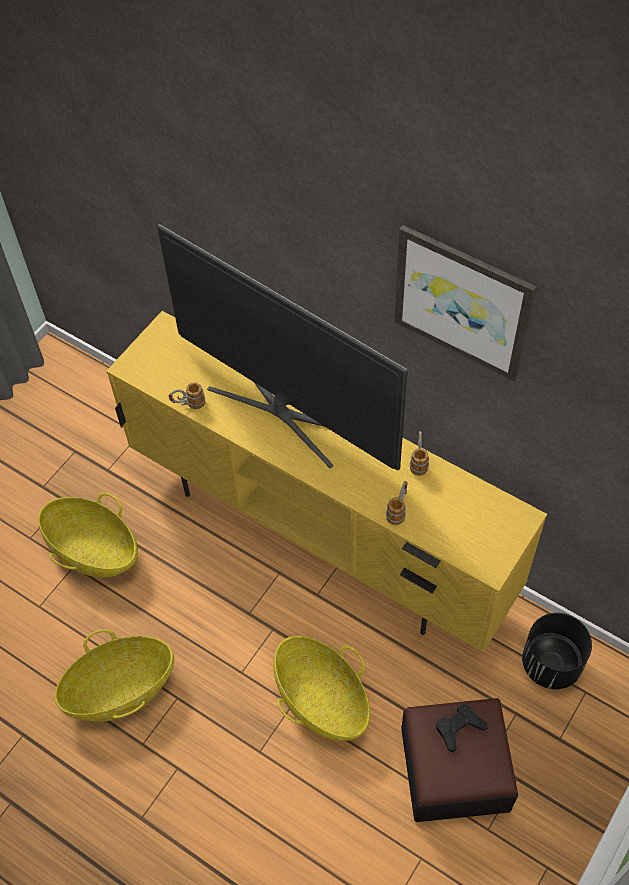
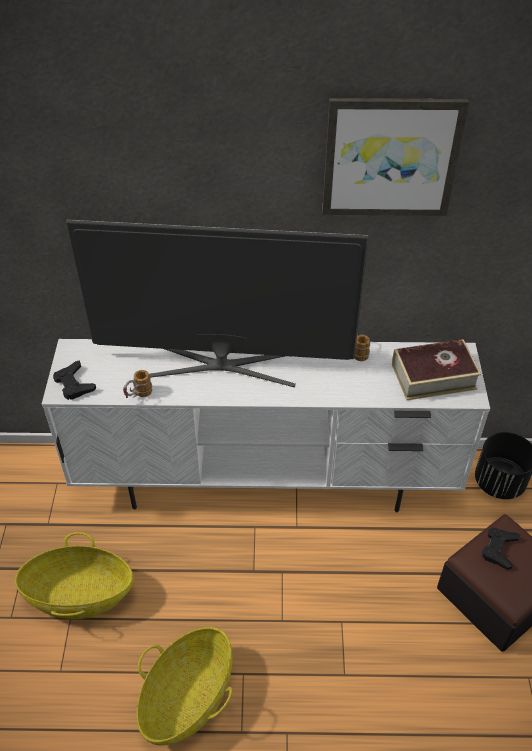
camera: 35 degrees left, 10 degrees down
yellow tv stand [106,311,547,652] -> white tv stand [42,339,490,512]
basket [273,636,370,741] -> none
mug [386,481,408,525] -> none
none -> black game controller [53,360,96,400]
none -> book [392,339,481,400]

